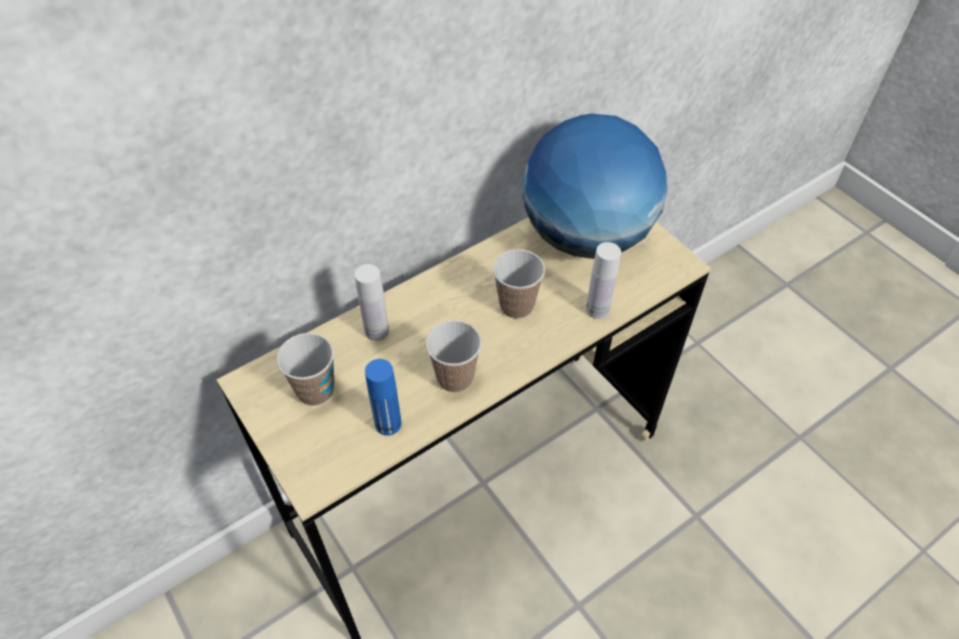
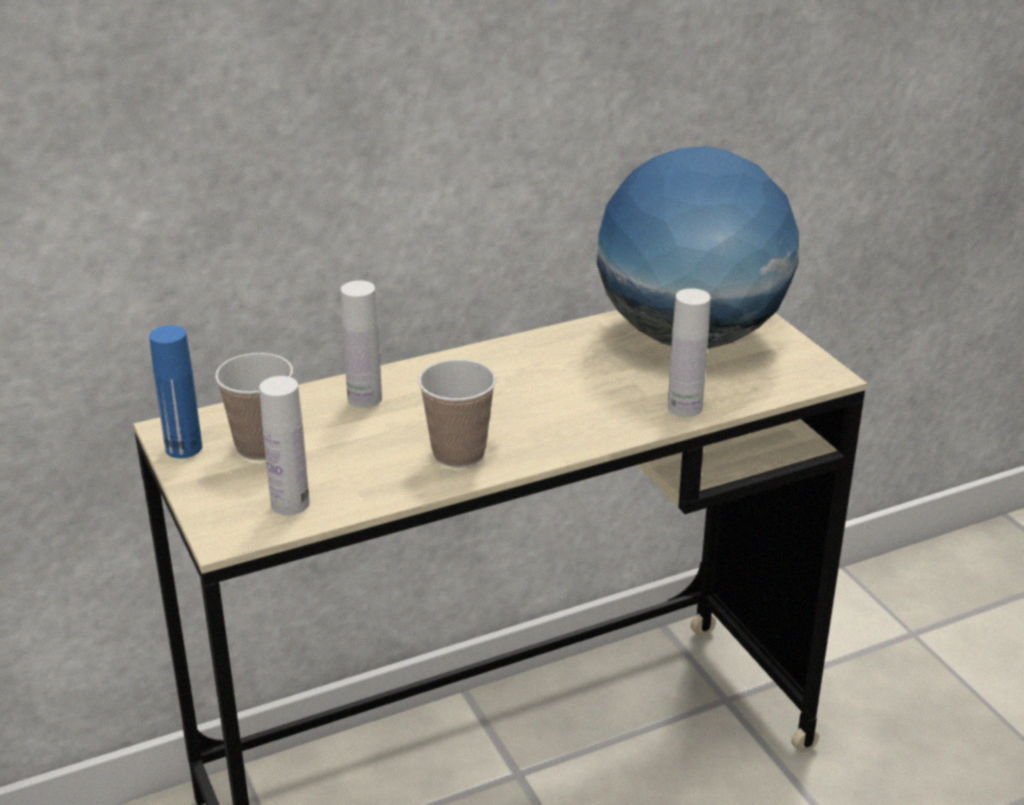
camera: 10 degrees right, 20 degrees down
blue bottle [365,359,402,436] -> blue bottle moved to [149,325,202,458]
cup [493,249,545,319] -> none
none -> white bottle [259,376,310,515]

